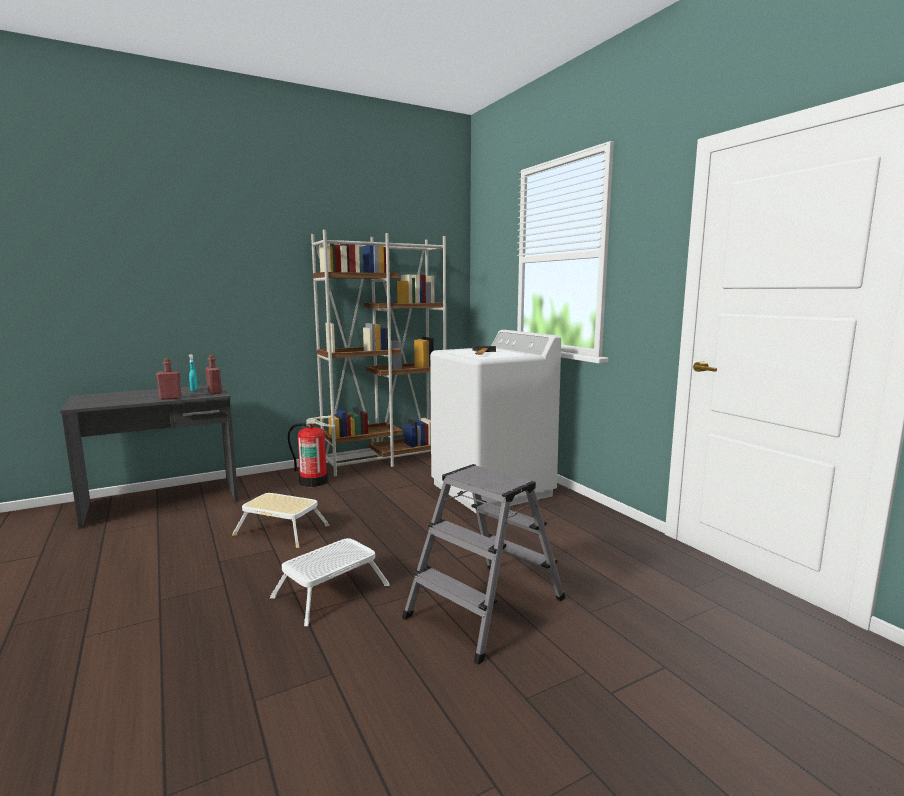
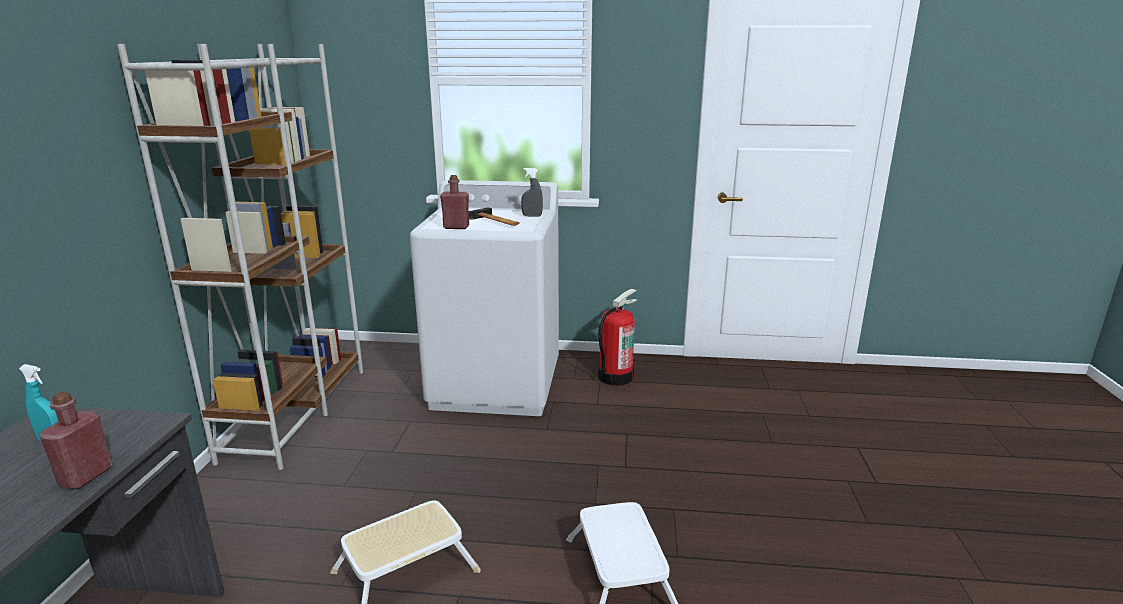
camera: 55 degrees left, 10 degrees up
red bottle [205,355,222,394] -> red bottle moved to [440,175,469,229]
fire extinguisher [287,416,336,487] -> fire extinguisher moved to [598,289,637,386]
grey step ladder [402,464,566,665] -> none
none -> grey spray bottle [521,168,543,216]

